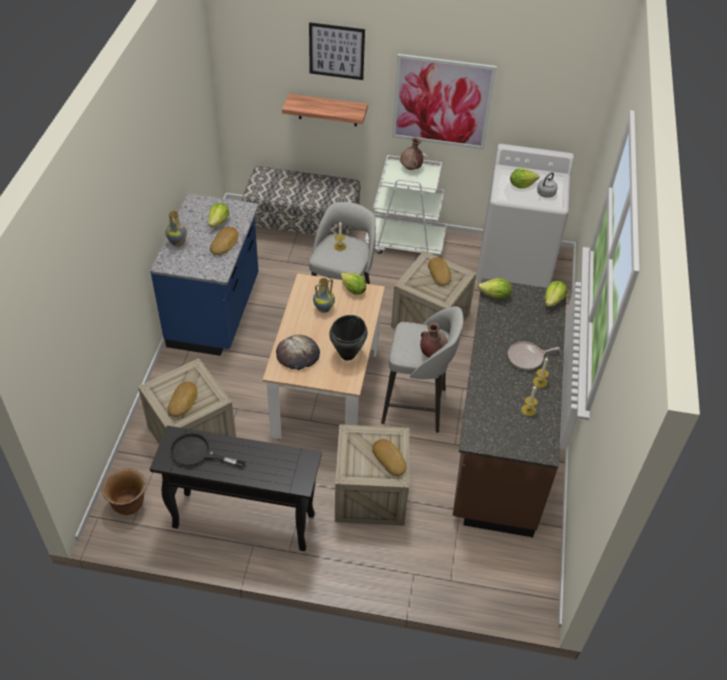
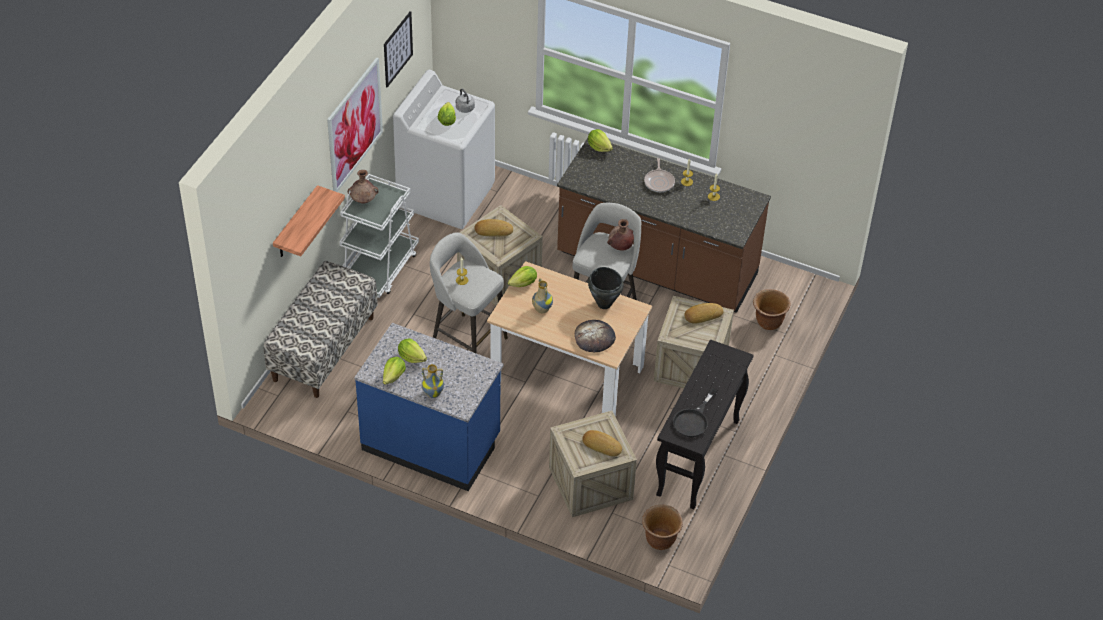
camera: 75 degrees left, 0 degrees up
bread [210,227,238,255] -> none
picture [309,22,365,80] -> picture moved to [384,11,413,88]
lettuce [478,278,512,299] -> lettuce moved to [383,357,406,385]
none -> brown planter [753,289,790,330]

